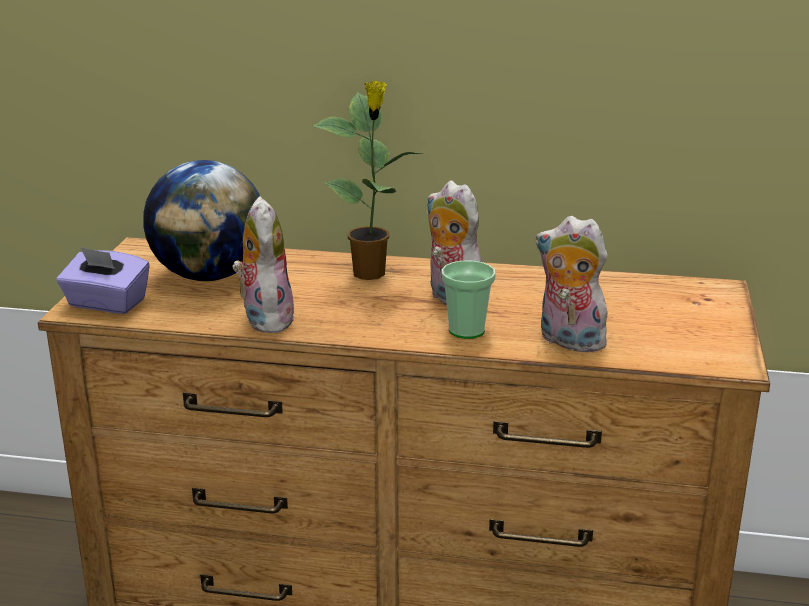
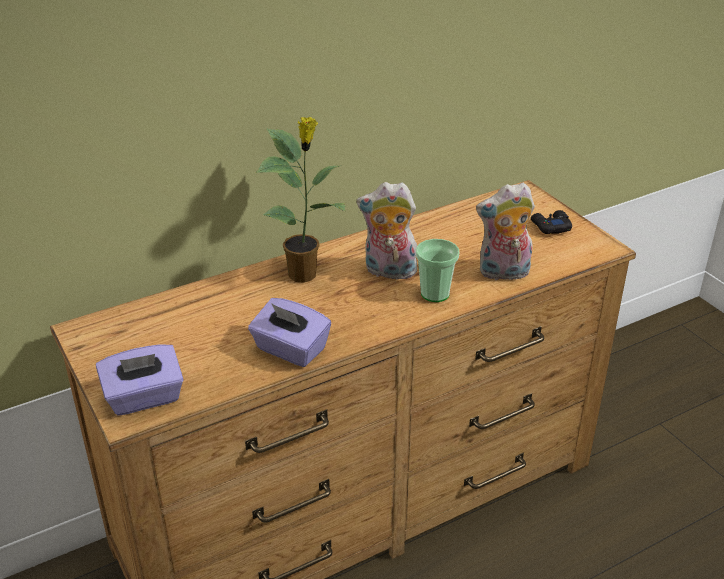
camera: 40 degrees left, 10 degrees up
globe [143,160,260,281] -> none
plush toy [232,196,295,333] -> purple tissue box [248,298,331,367]
none -> black game controller [531,210,572,234]

